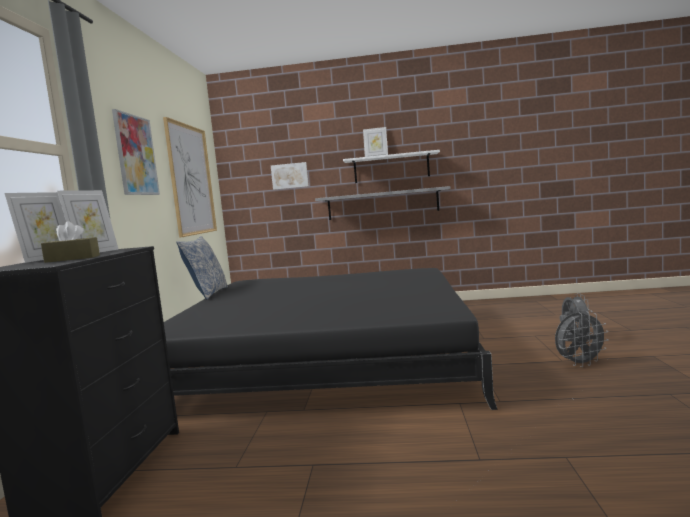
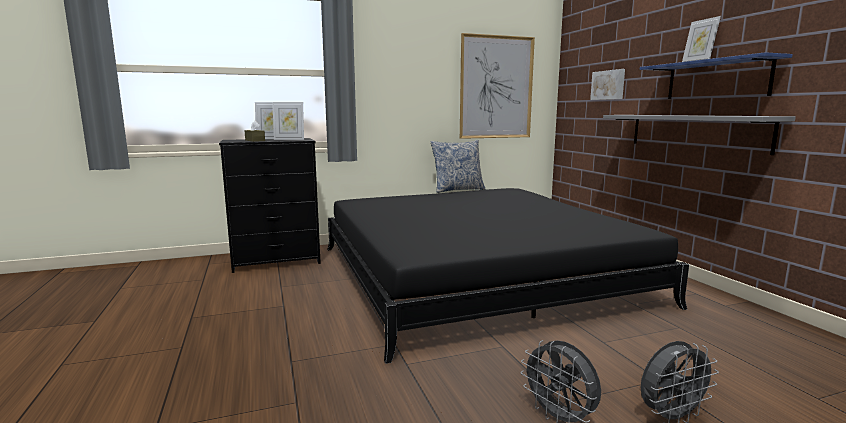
camera: 65 degrees right, 5 degrees up
picture [112,109,160,195] -> none
white shelf [343,150,440,183] -> blue shelf [640,52,793,99]

